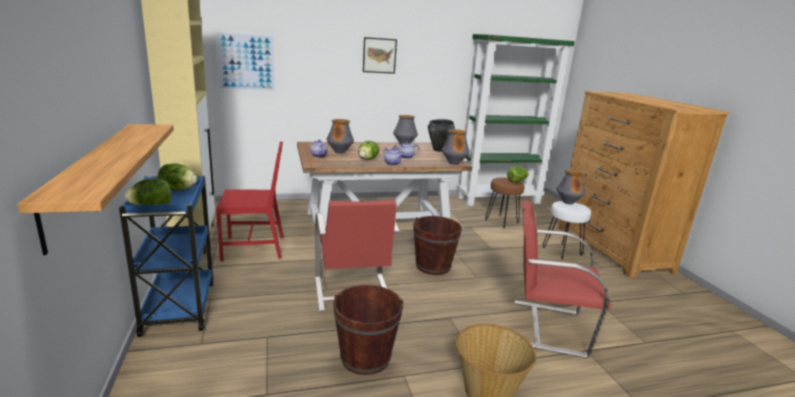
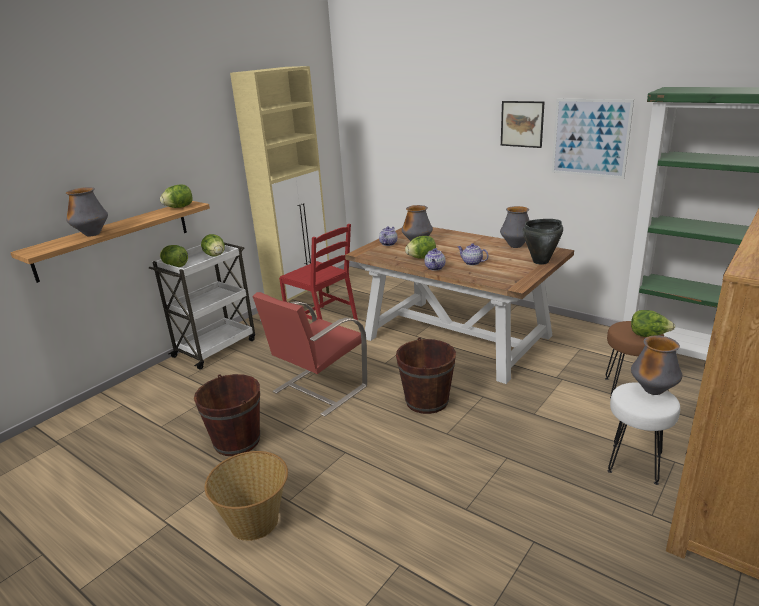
camera: 55 degrees right, 5 degrees up
blue cart [119,176,213,337] -> white cart [149,243,255,370]
picture [215,31,277,92] -> picture moved to [552,99,634,179]
vase [442,129,470,165] -> vase moved to [66,187,108,236]
red chair [515,200,611,358] -> none
none -> lettuce [160,185,193,208]

